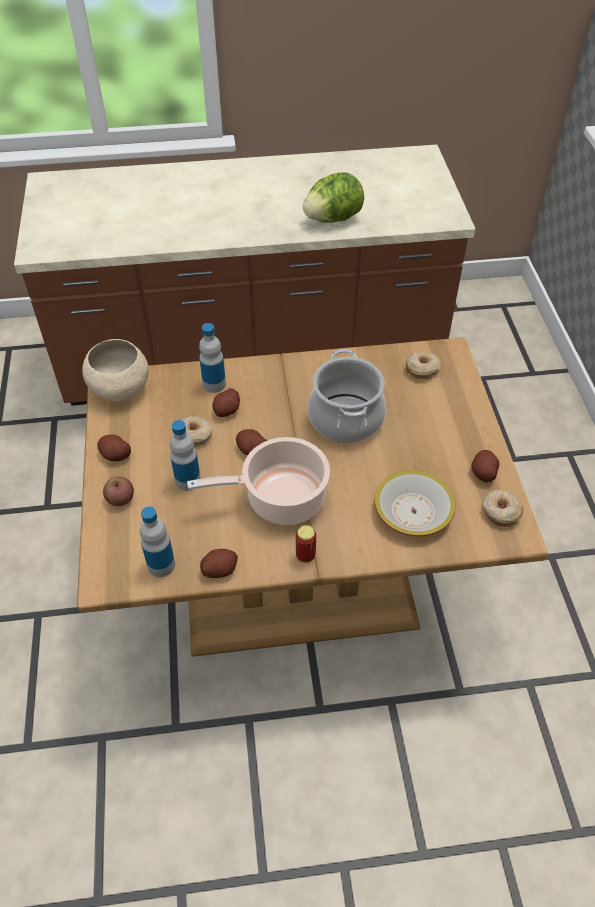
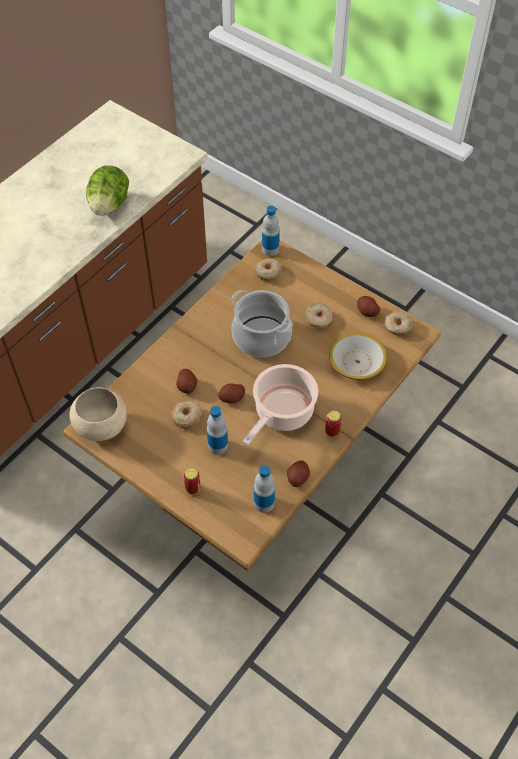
camera: 45 degrees left, 5 degrees up
potato [97,435,131,461] -> none
apple [103,476,134,506] -> can [184,468,201,495]
bottle [199,323,226,393] -> bottle moved to [262,206,280,256]
none -> donut [305,303,332,328]

